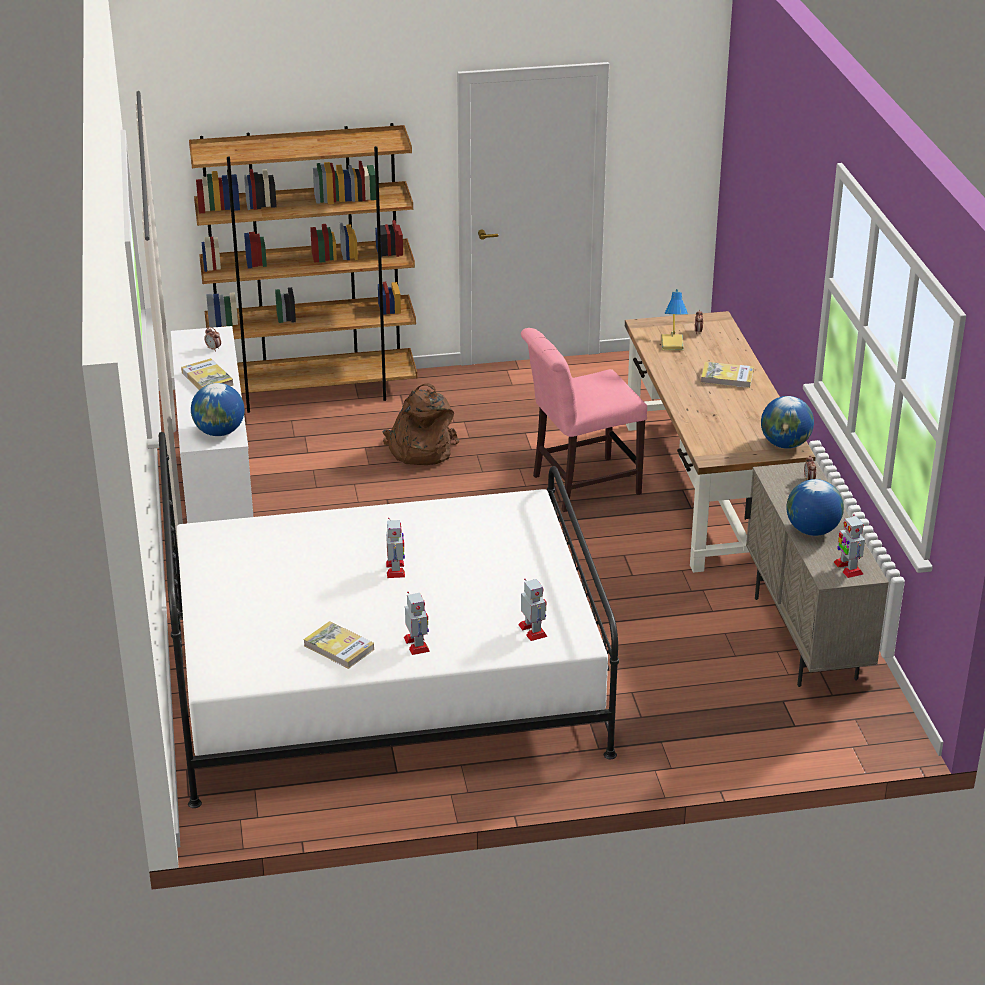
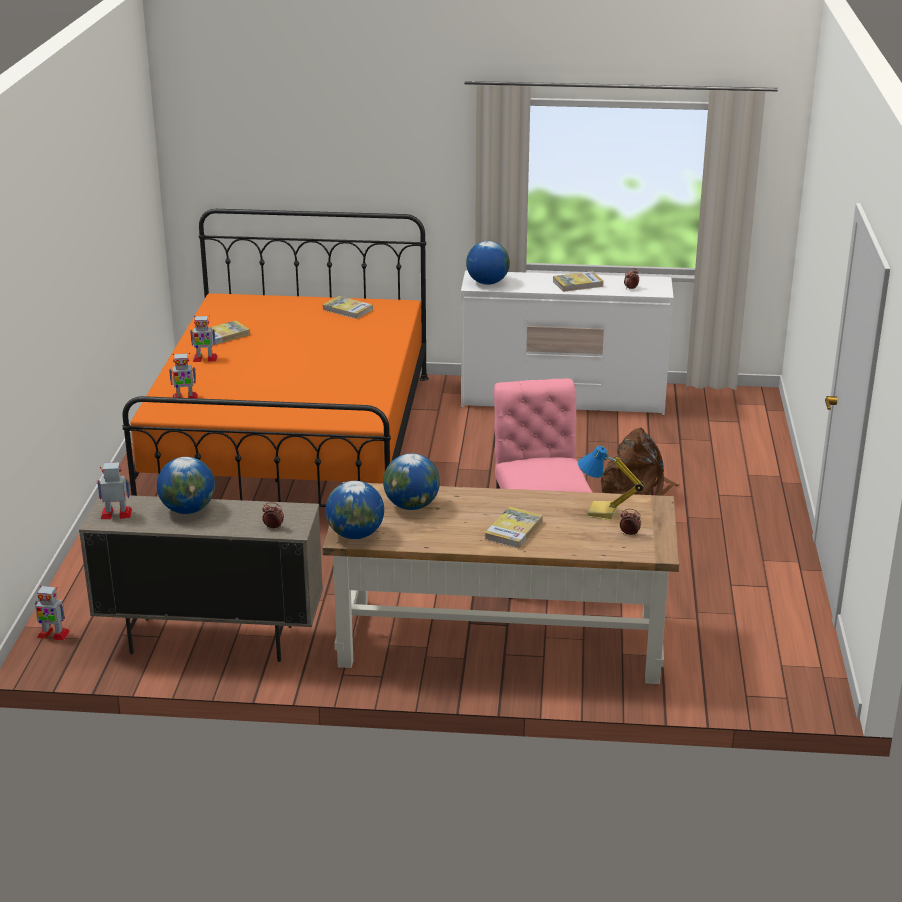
camera: 105 degrees right, 5 degrees down
white bed [159,432,619,808] -> orange bed [123,209,429,507]
brown bookcase [189,123,417,413] -> none
toy robot [386,518,405,578] -> toy robot moved to [34,585,70,641]
none -> book [323,296,373,319]
none -> globe [383,453,440,510]

